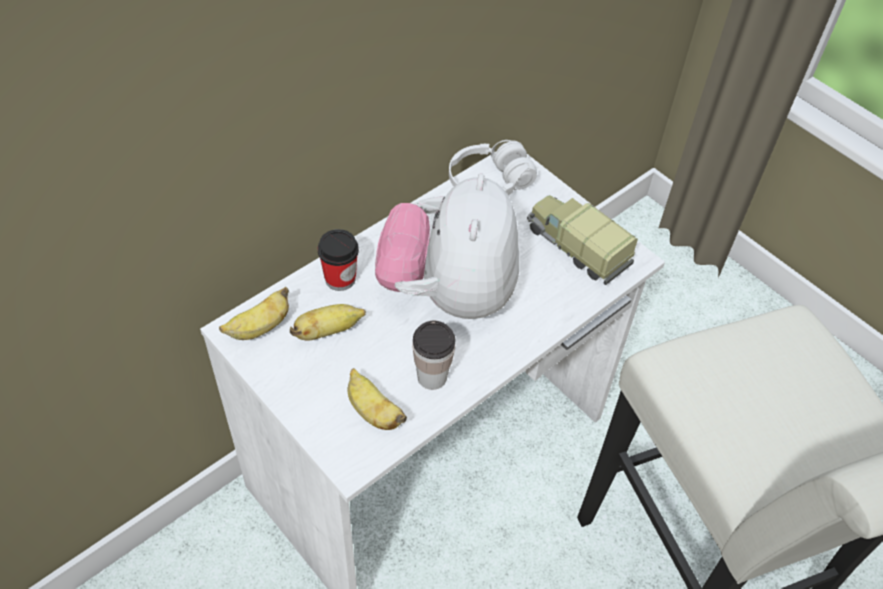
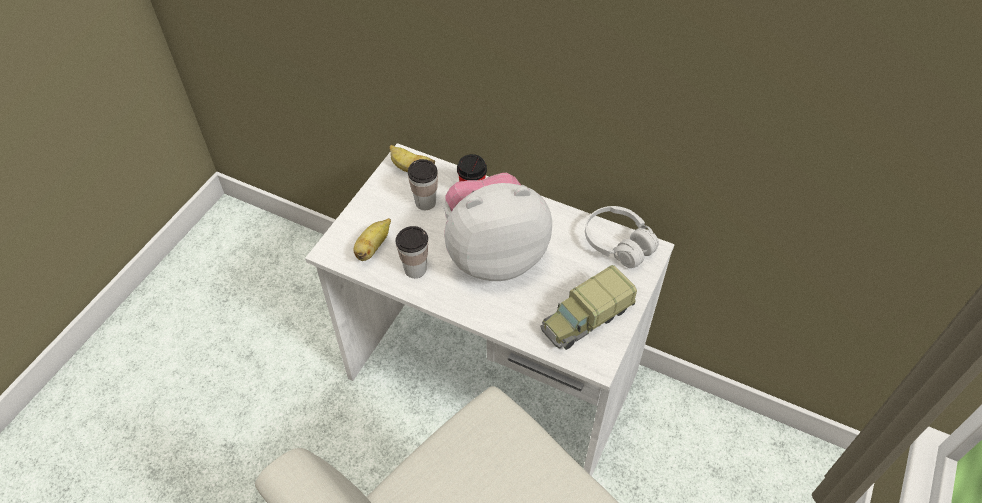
camera: 70 degrees right, 0 degrees up
banana [290,304,366,341] -> cup [408,159,438,210]
toy truck [527,195,638,285] -> toy truck turned 150 degrees counterclockwise [541,265,637,350]

